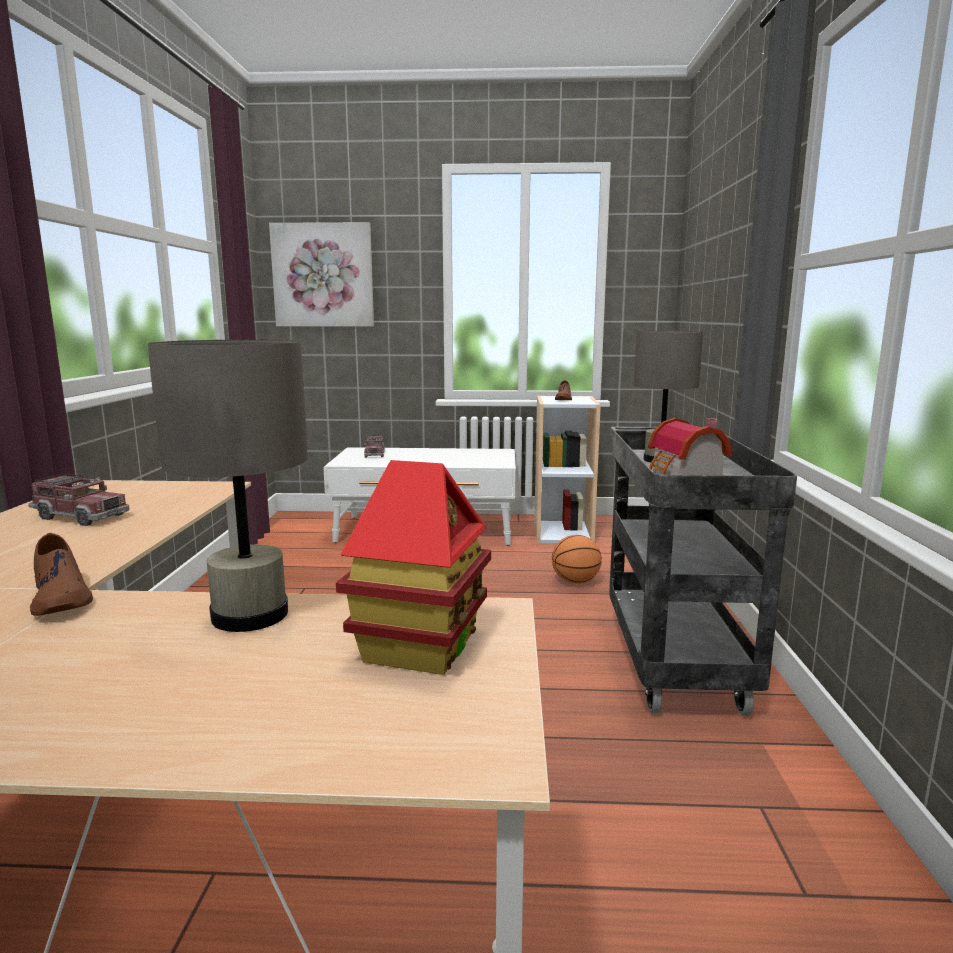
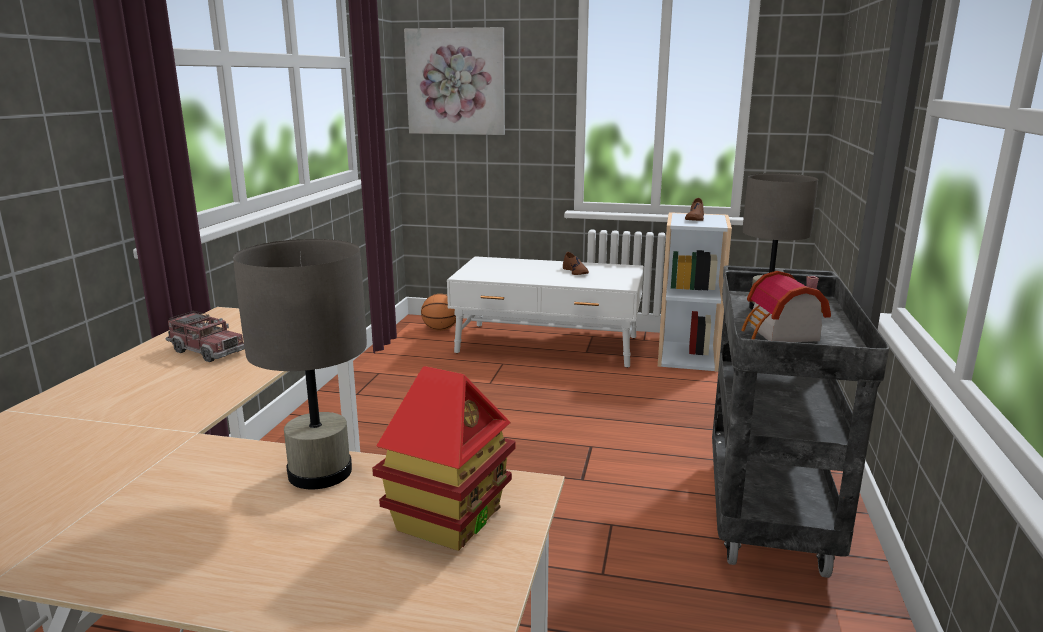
camera: 10 degrees right, 5 degrees up
brown shoe [30,533,93,616] -> brown shoe moved to [563,252,589,275]
toy truck [364,435,385,457] -> none
basketball [552,535,602,583] -> basketball moved to [421,294,456,331]

